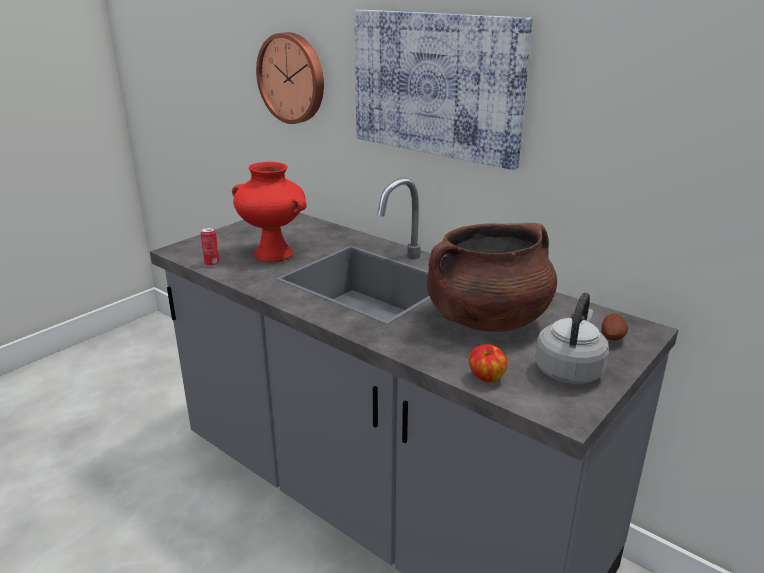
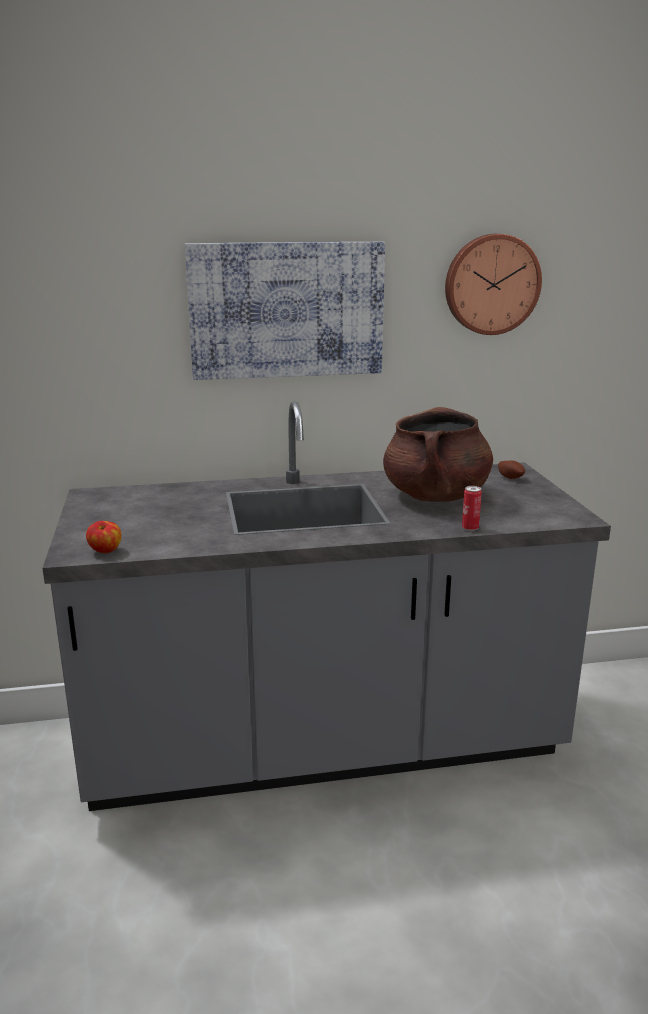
camera: 50 degrees left, 5 degrees down
can [201,227,220,267] -> can moved to [462,486,482,531]
red vase [232,162,307,262] -> none
wall clock [256,32,324,124] -> wall clock moved to [445,234,542,335]
apple [469,344,507,382] -> apple moved to [86,521,122,553]
grey kettle [535,293,609,384] -> none

